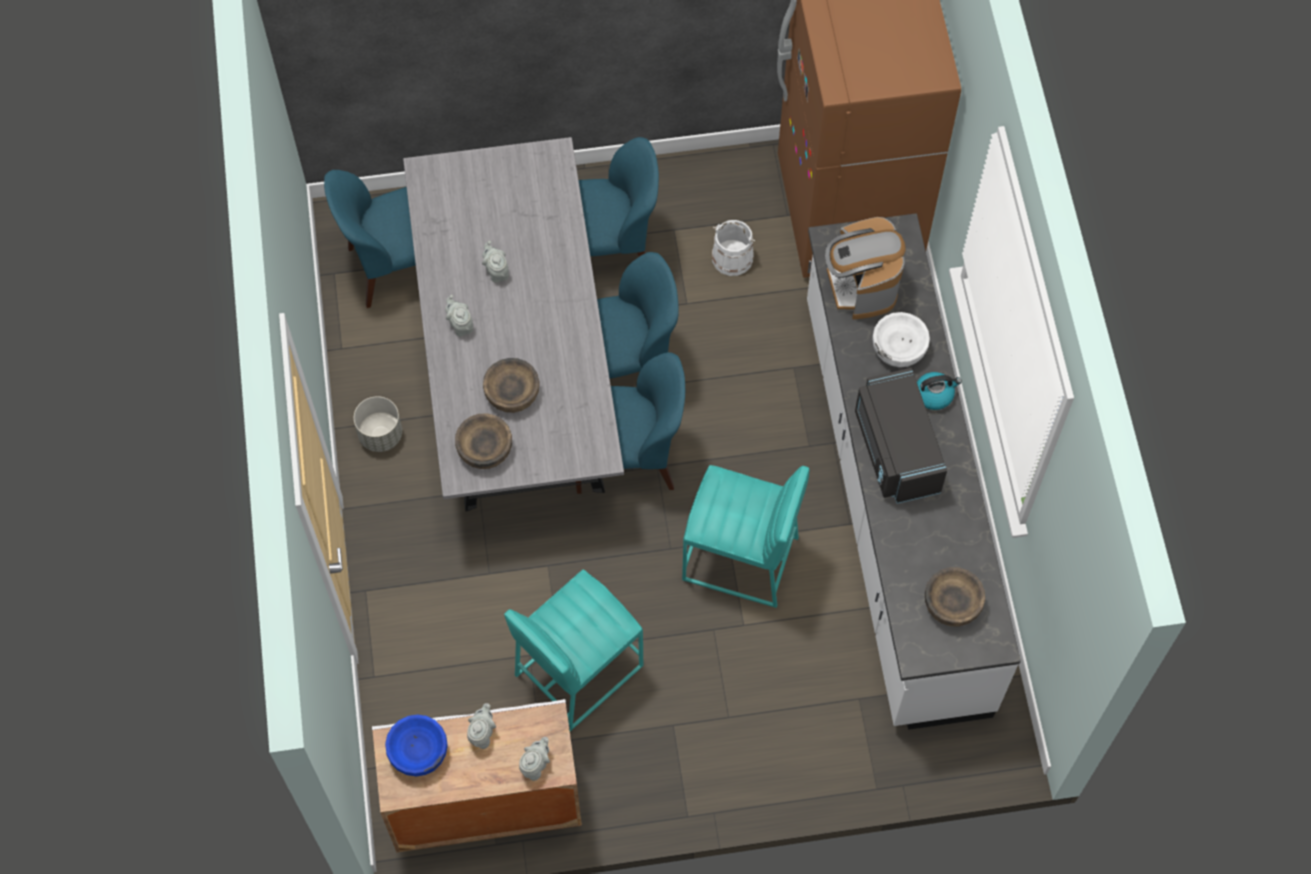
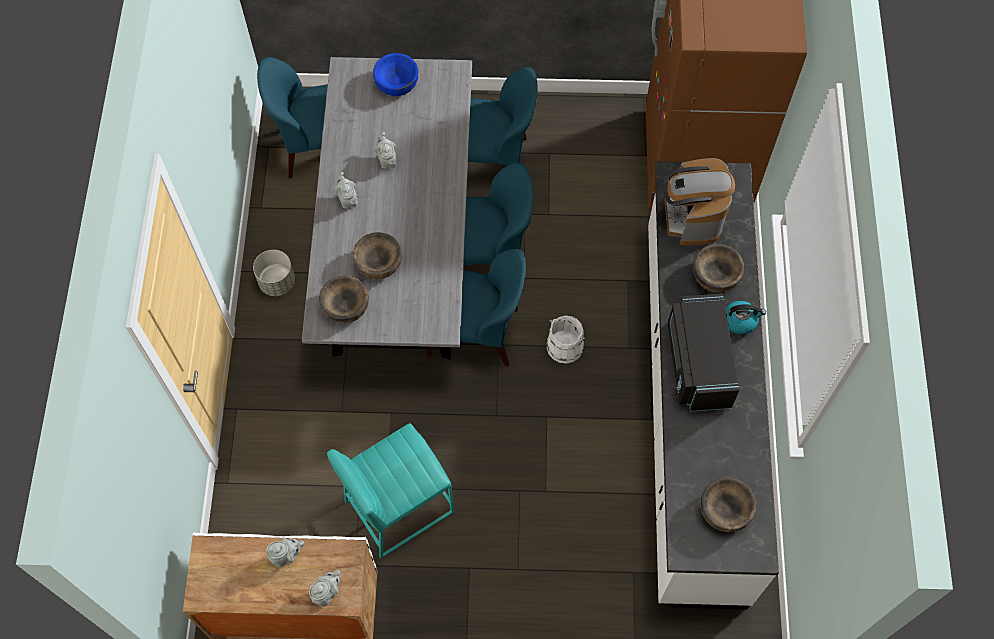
camera: 10 degrees right, 0 degrees up
blue bowl [385,715,448,776] -> blue bowl moved to [373,53,418,96]
grey teapot [467,703,496,749] -> grey teapot turned 45 degrees clockwise [266,537,304,567]
turquoise stool [682,465,810,608] -> none
white bucket [712,220,755,276] -> white bucket moved to [547,316,584,364]
white bowl [872,312,930,367] -> brown bowl [693,244,744,293]

